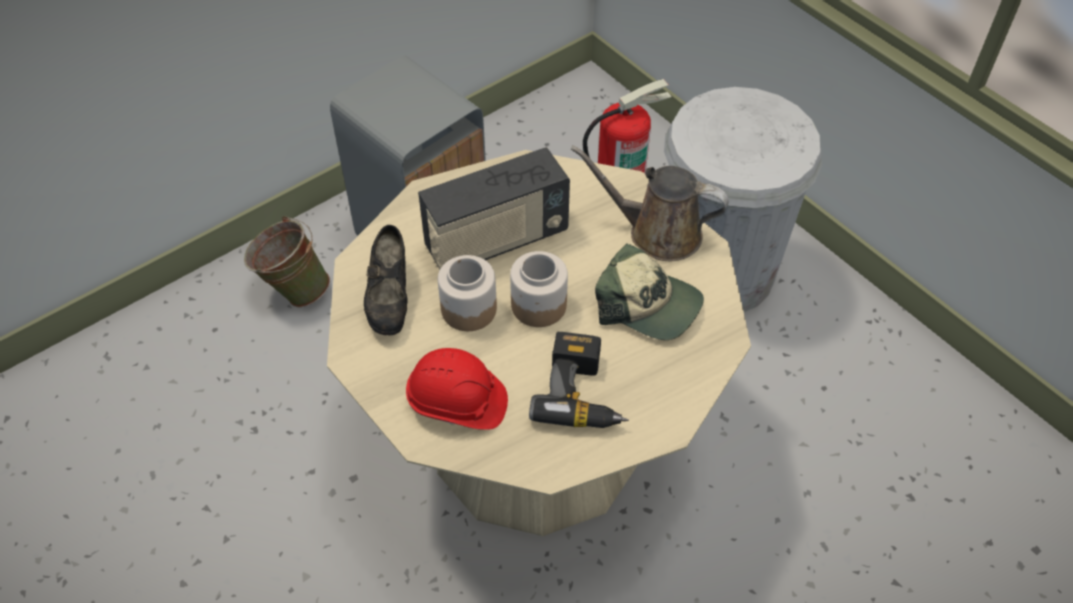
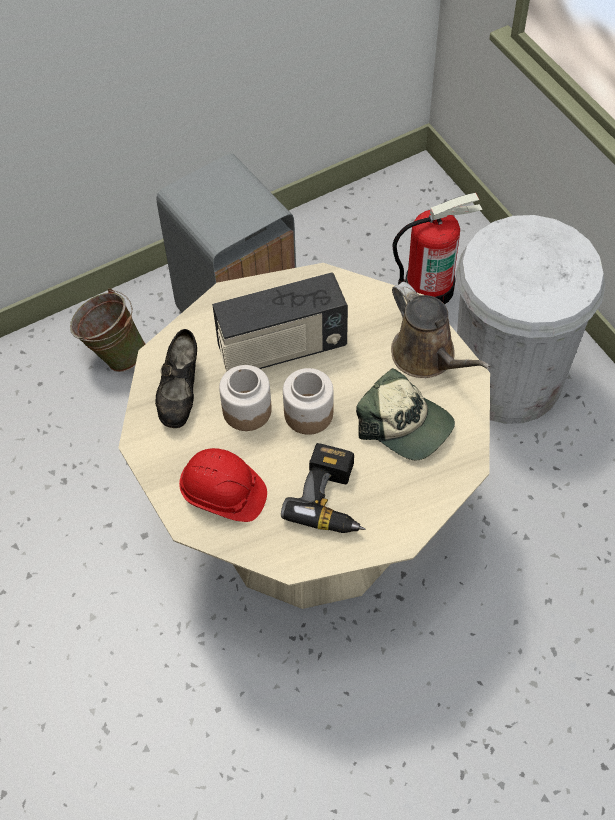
camera: 10 degrees right, 5 degrees up
brown watering can [571,145,729,261] -> brown watering can turned 150 degrees counterclockwise [391,282,491,378]

